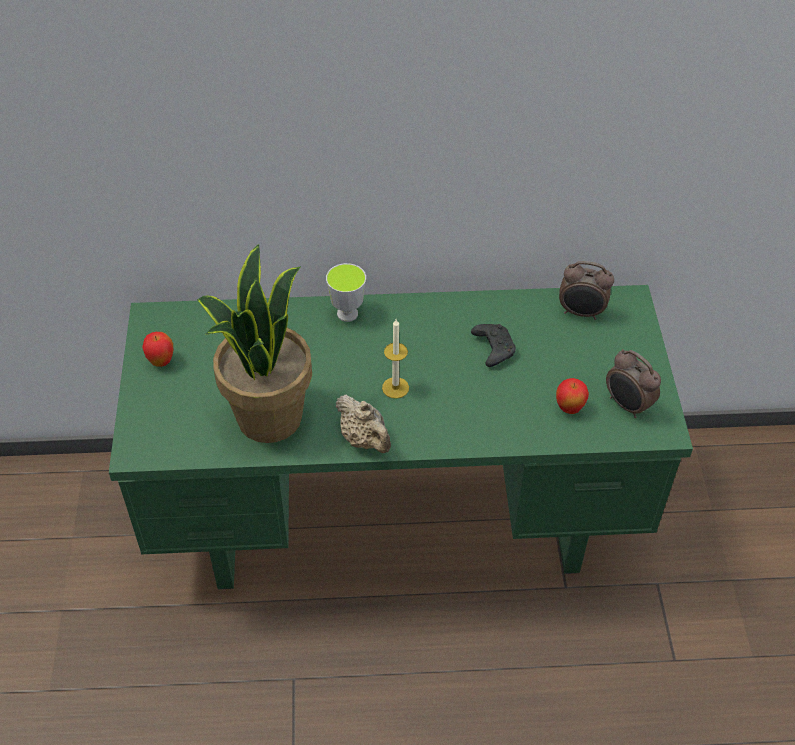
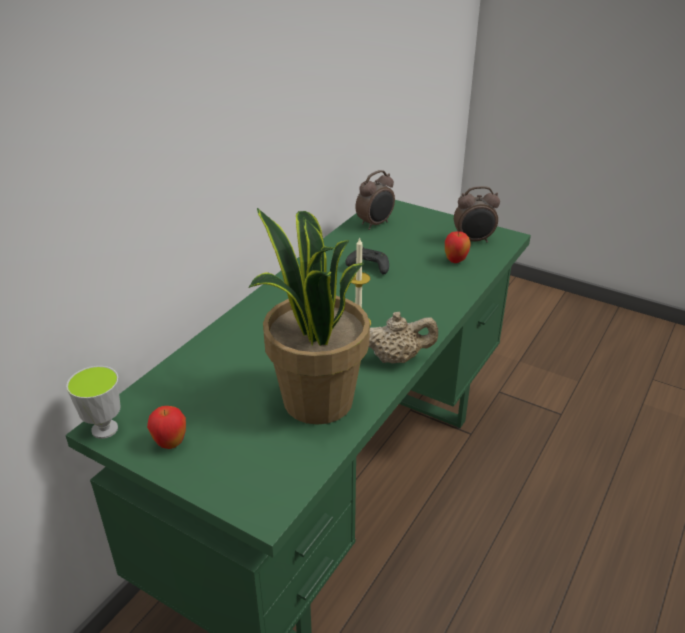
camera: 55 degrees left, 15 degrees down
cup [326,263,366,322] -> cup moved to [66,366,121,439]

